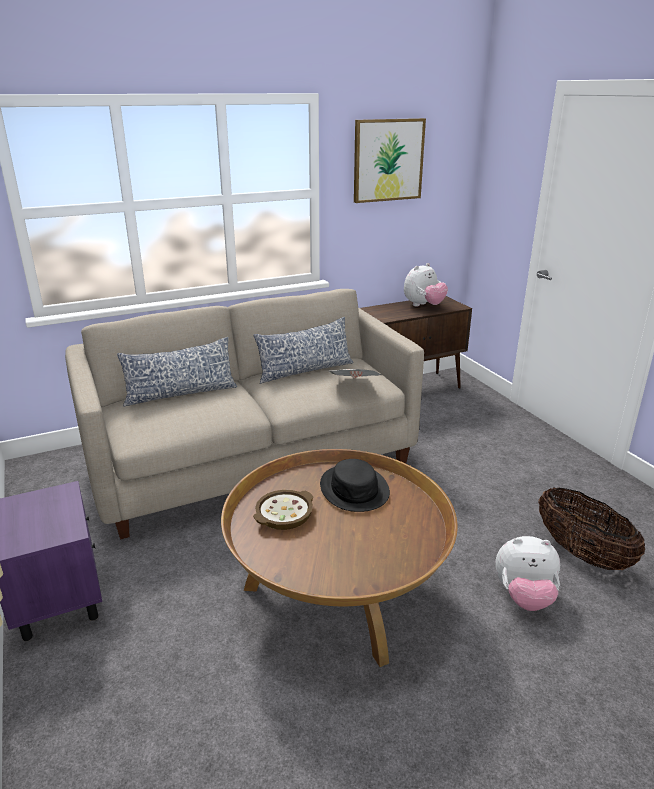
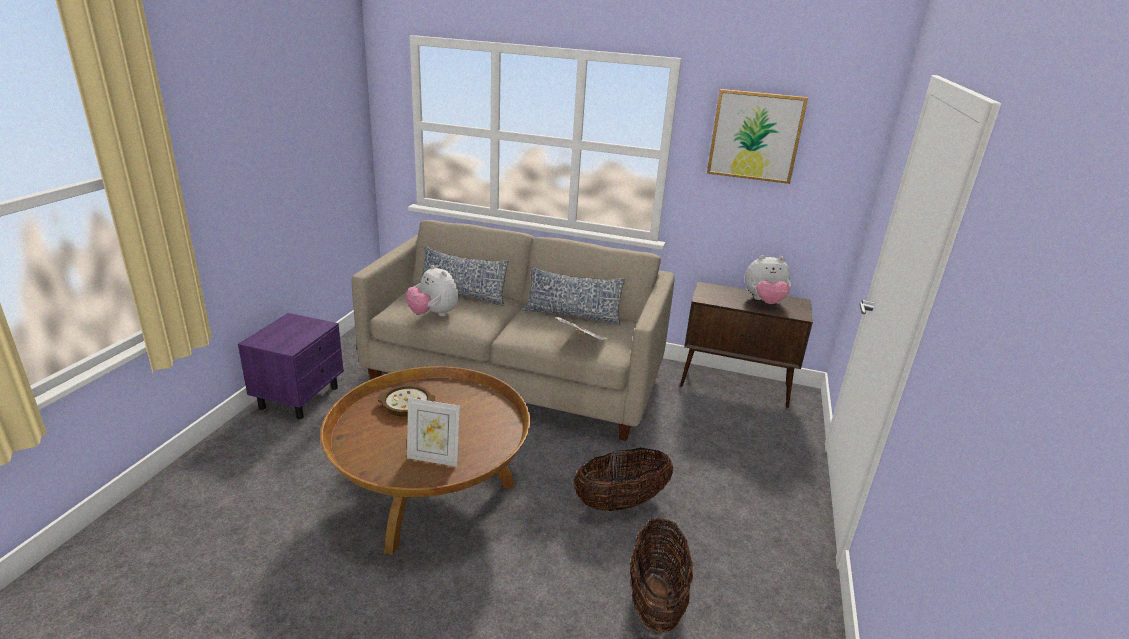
camera: 40 degrees right, 0 degrees up
black hat [320,459,390,512] -> none
plush toy [495,536,560,611] -> plush toy moved to [406,265,458,316]
none -> picture frame [407,398,460,467]
none -> basket [573,448,673,511]

